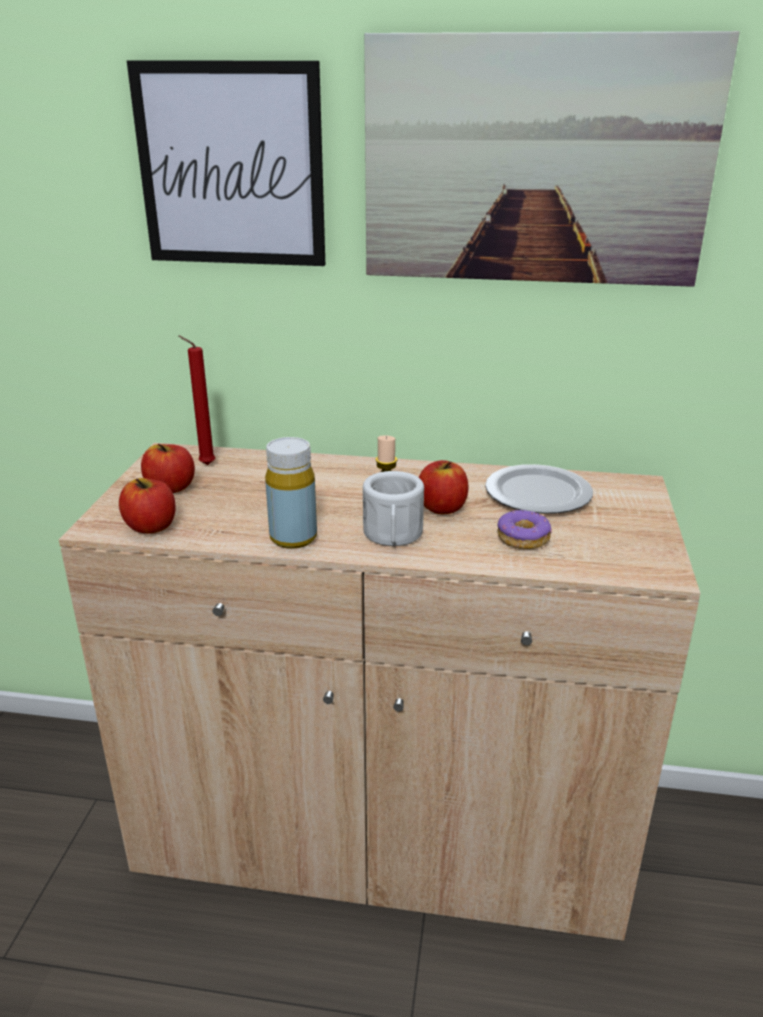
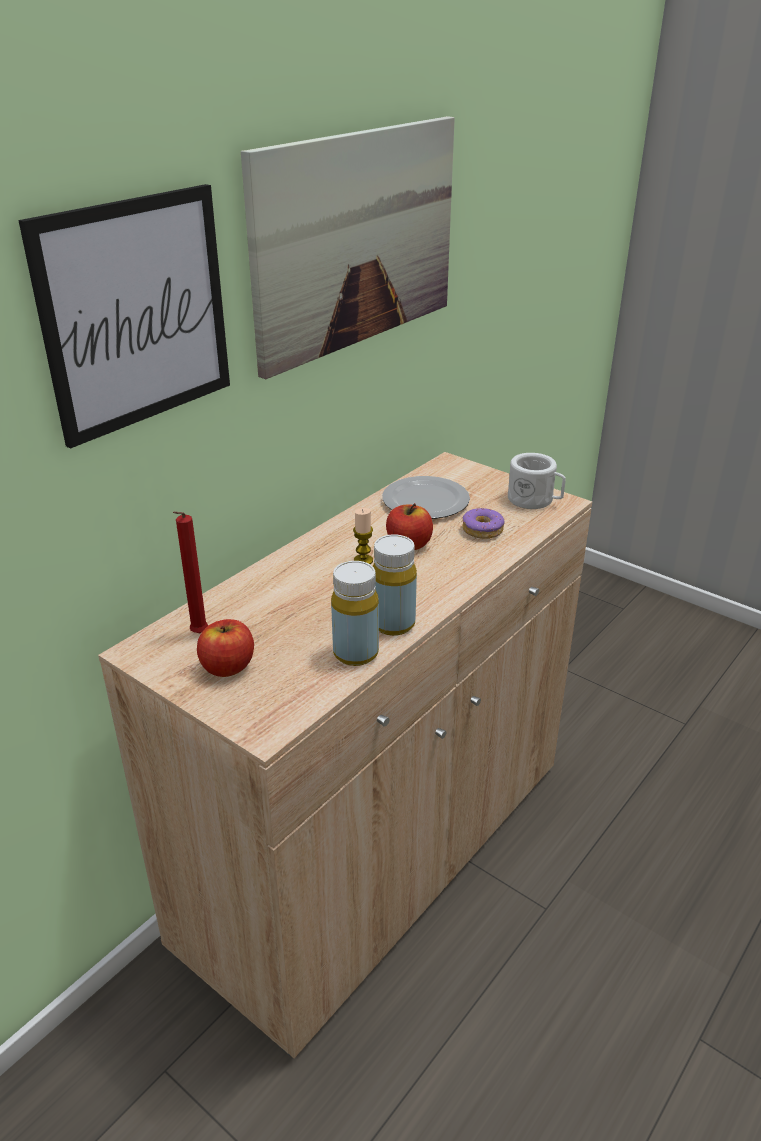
camera: 60 degrees left, 5 degrees up
apple [119,478,175,534] -> none
white mug [363,471,424,546] -> white mug moved to [508,453,566,509]
none -> yellow bottle [331,561,379,666]

